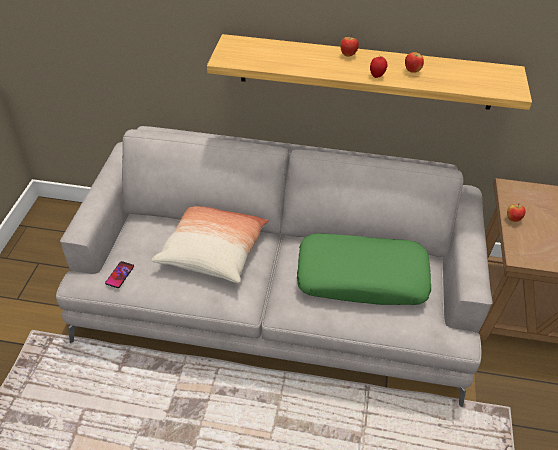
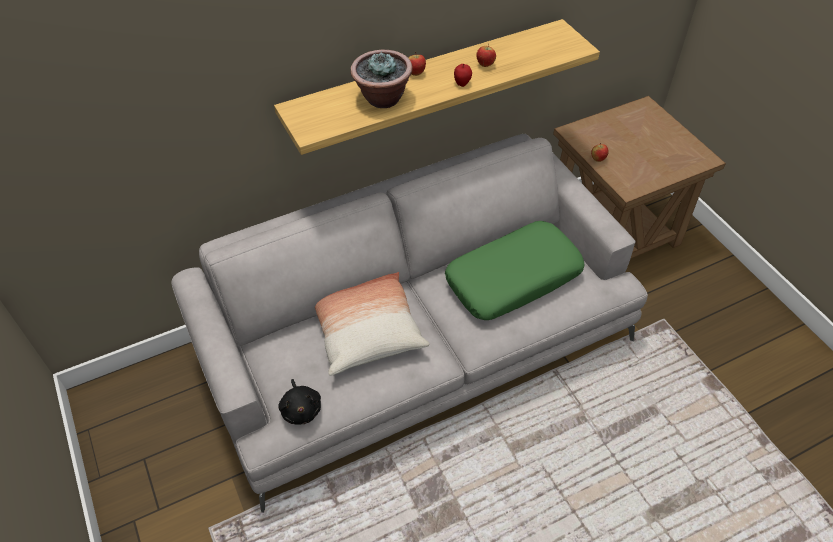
camera: 35 degrees left, 5 degrees up
phone [105,261,134,288] -> black plush toy [278,379,321,425]
none -> potted plant [351,50,413,108]

